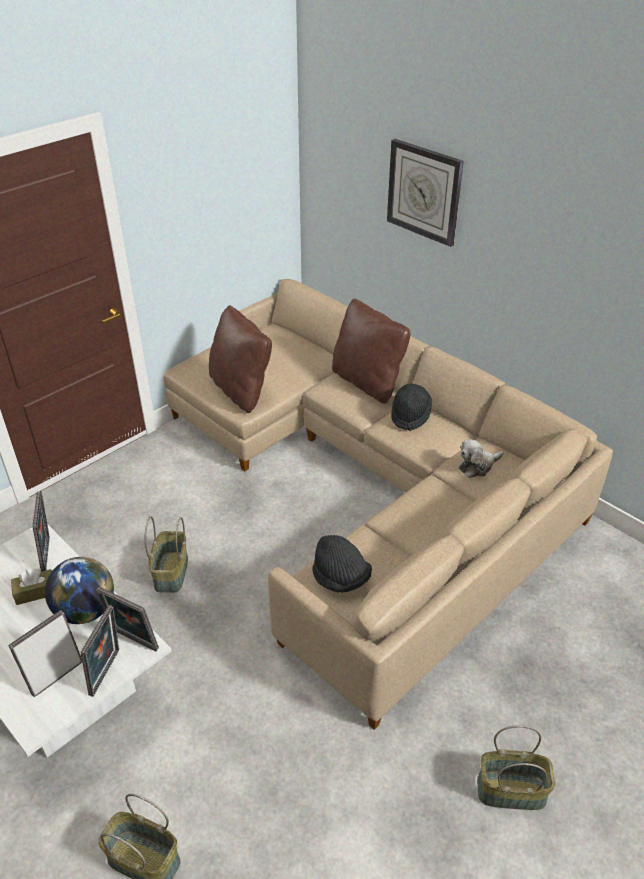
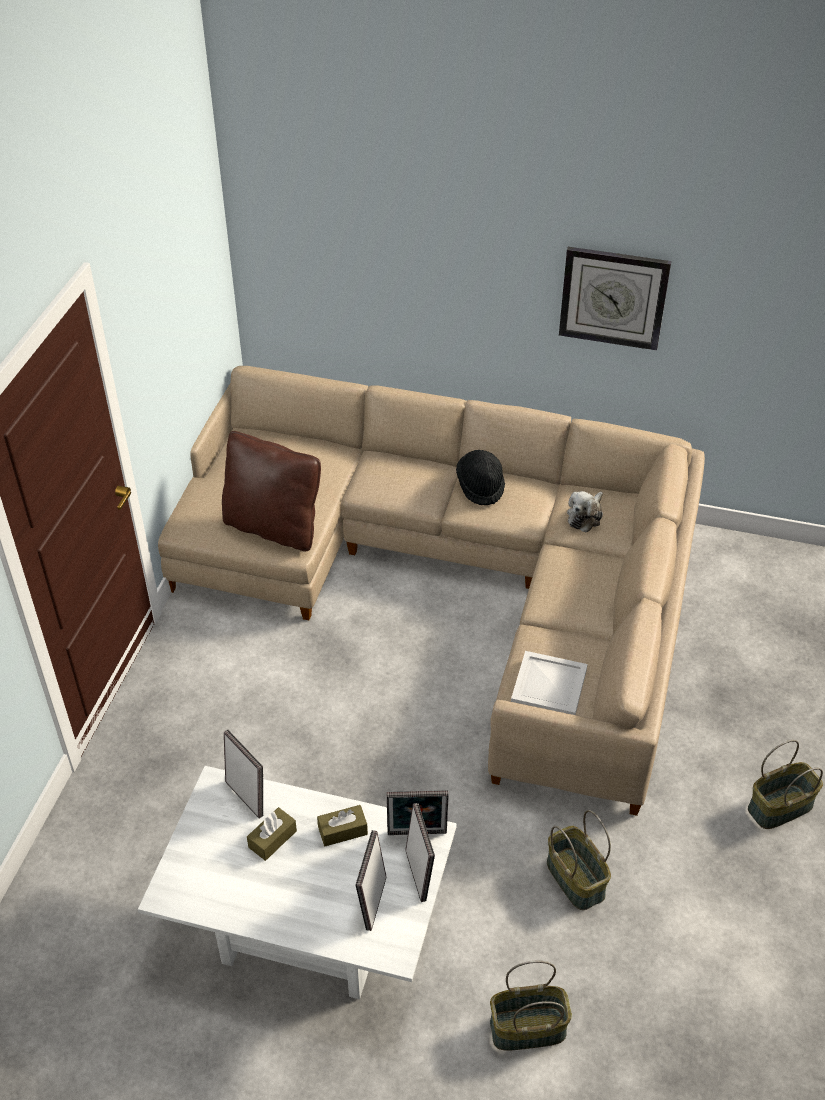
camera: 30 degrees left, 5 degrees up
globe [45,557,114,624] -> brown tissue box [317,805,368,846]
basket [145,516,188,593] -> basket moved to [547,810,611,910]
black hat [312,535,372,593] -> white tray [511,651,588,715]
brown pillow [332,299,411,404] -> none
wall clock [387,139,464,247] -> wall clock moved to [559,247,671,350]

